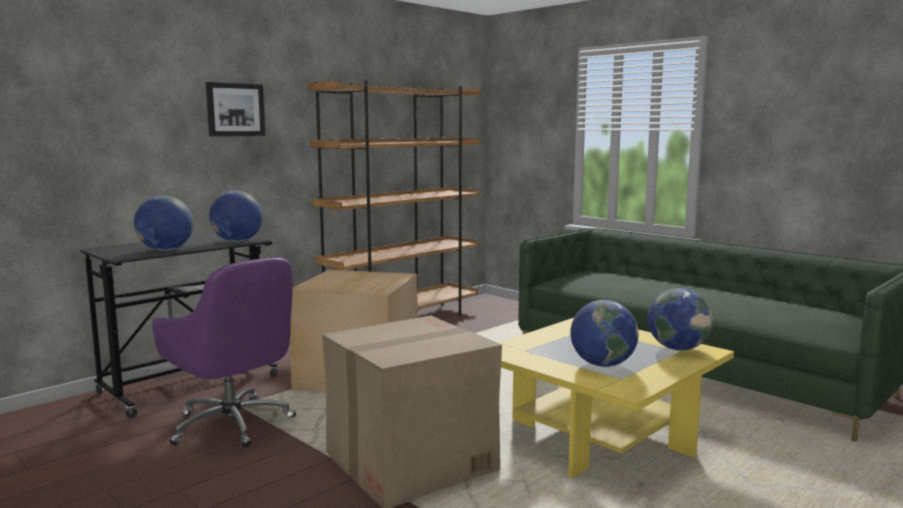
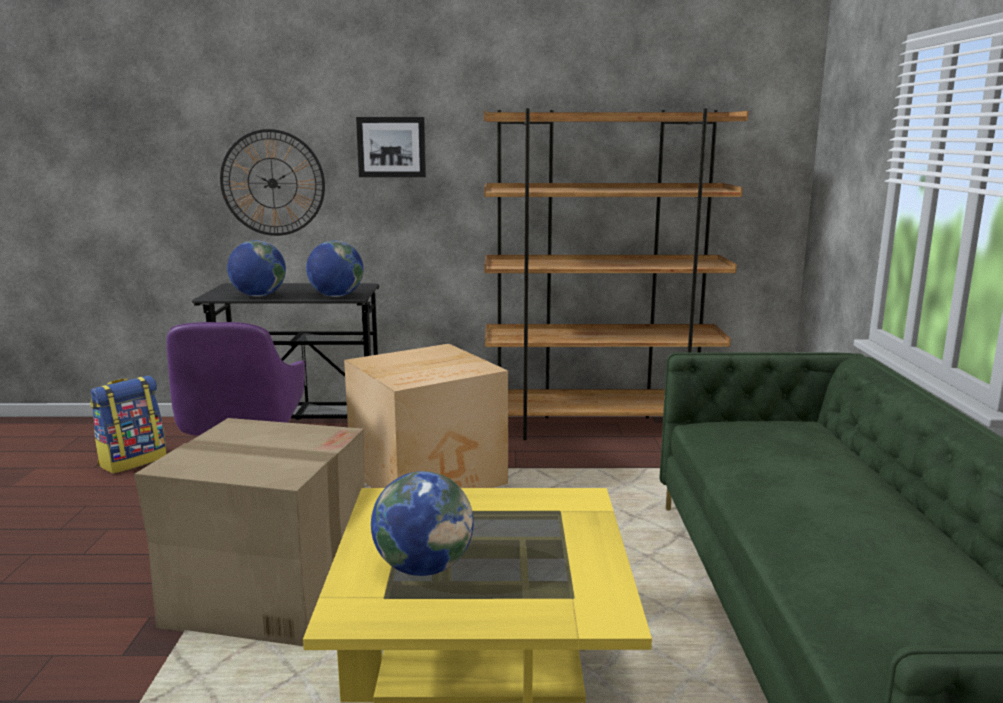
camera: 45 degrees right, 5 degrees up
globe [648,288,713,350] -> none
none -> backpack [90,376,167,474]
none -> wall clock [220,129,325,236]

